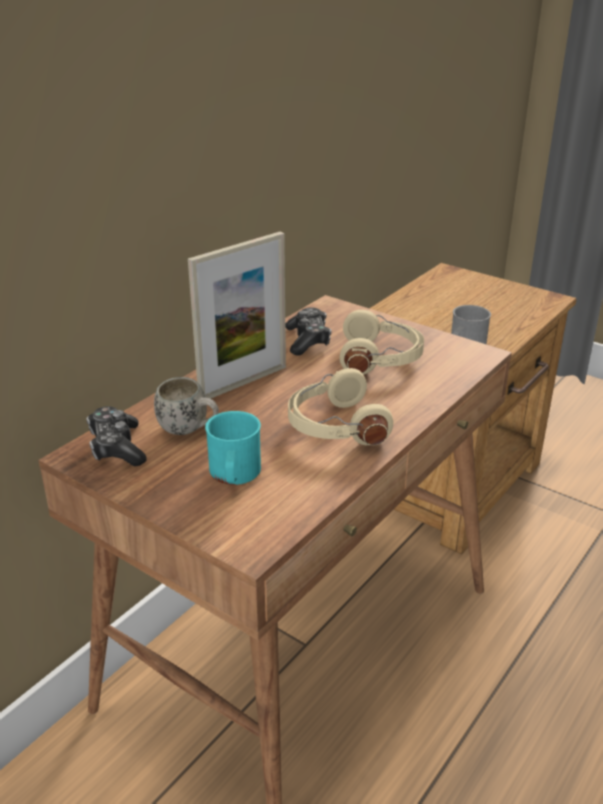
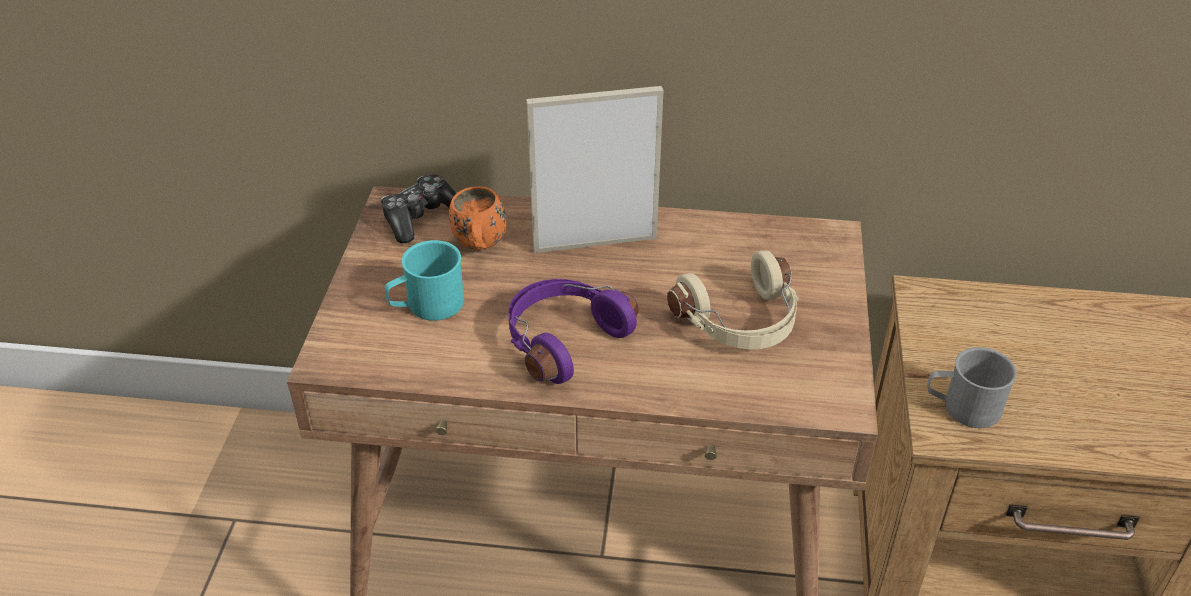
camera: 60 degrees right, 10 degrees up
white mug [154,377,219,435] -> orange mug [449,186,507,250]
picture frame [188,232,286,399] -> picture frame turned 150 degrees clockwise [526,86,664,253]
game controller [285,307,331,355] -> none
beige headphones [288,368,393,445] -> purple headphones [508,279,639,384]

